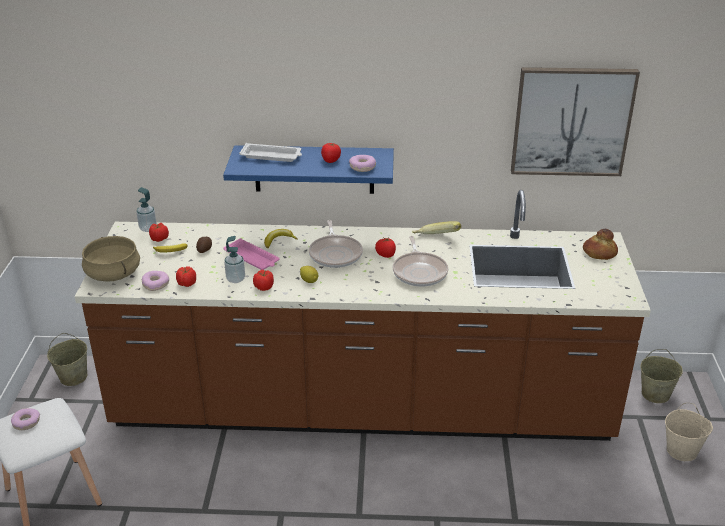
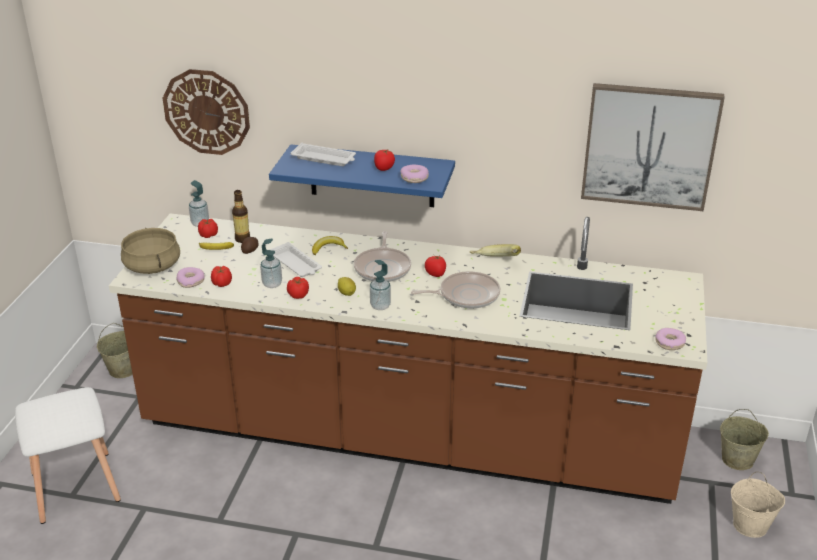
camera: 10 degrees right, 0 degrees up
donut [11,408,40,430] -> donut moved to [655,328,686,350]
pink tray [223,238,280,270] -> white tray [270,242,322,277]
frying pan [393,236,448,287] -> frying pan turned 105 degrees counterclockwise [411,271,500,308]
bread [583,229,618,260] -> none
none -> wall clock [162,69,250,155]
none -> bottle [232,190,250,243]
none -> soap dispenser [370,260,391,310]

